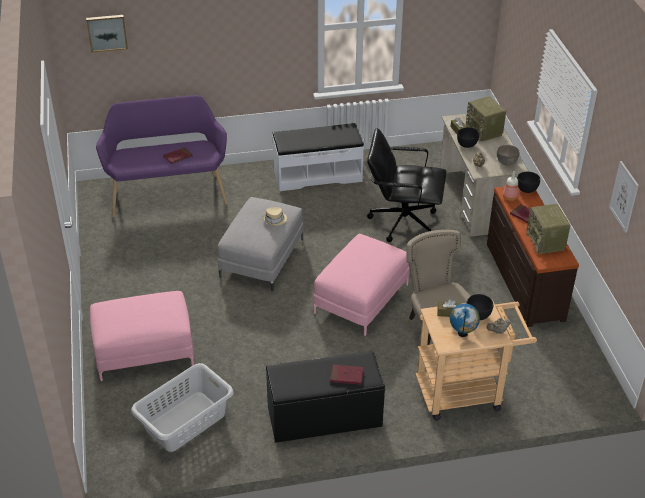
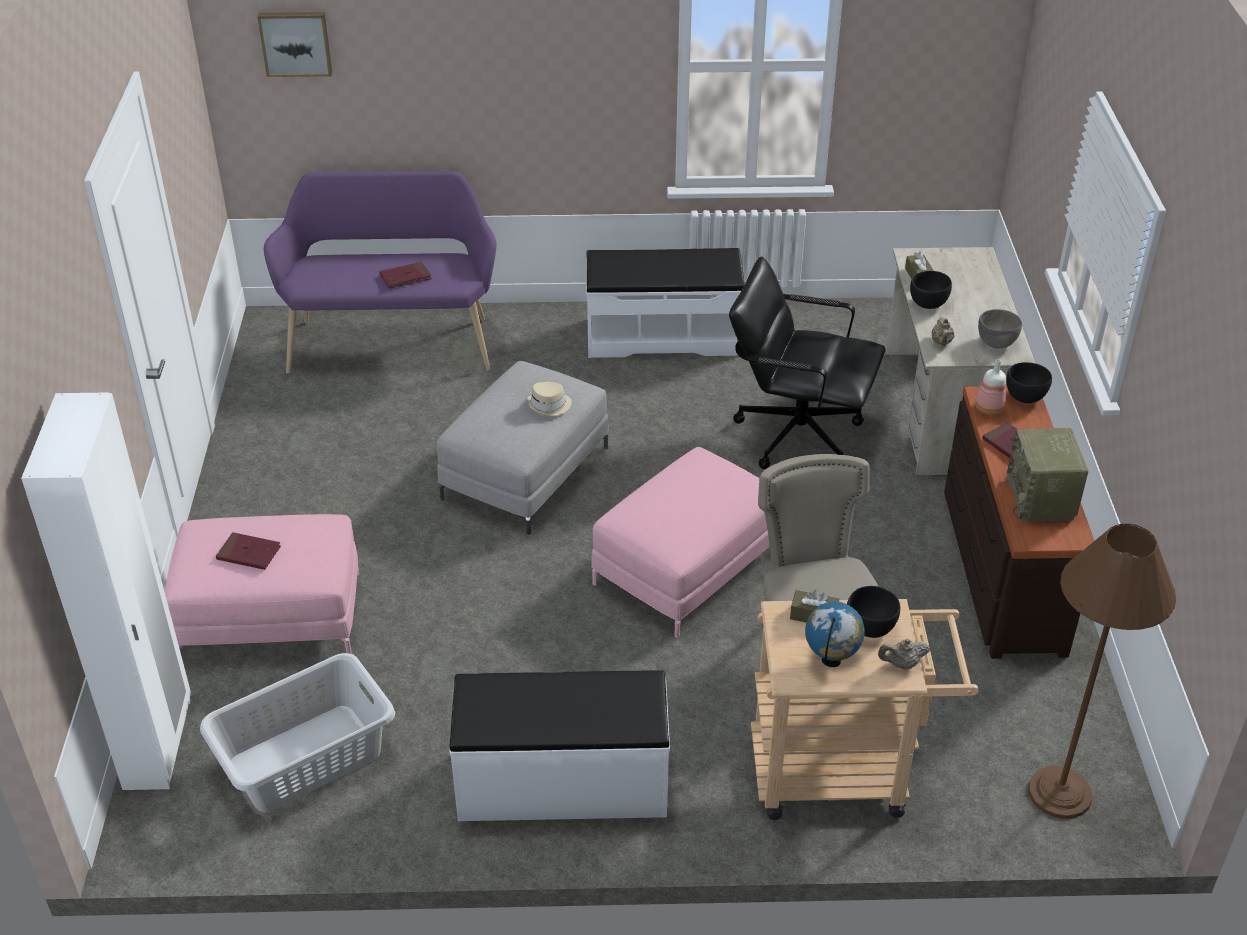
camera: 10 degrees right, 0 degrees up
black bench [266,351,385,443] -> white bench [450,670,670,821]
red book [330,365,364,385] -> red book moved to [216,532,281,570]
radio [466,96,506,142] -> none
picture [609,161,639,233] -> none
none -> white wardrobe [21,392,191,790]
none -> brown floor lamp [1028,524,1176,819]

